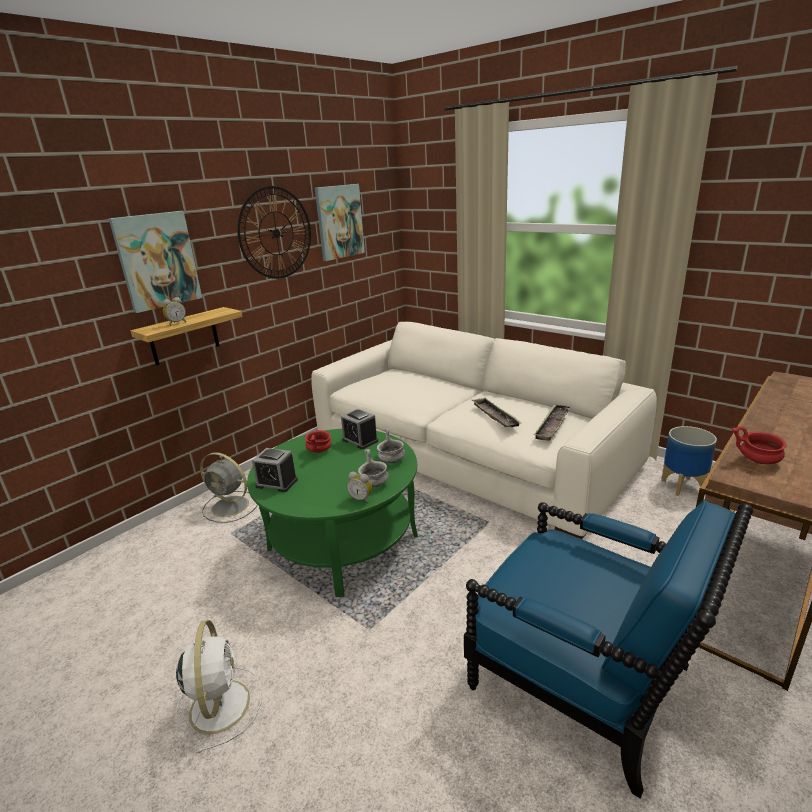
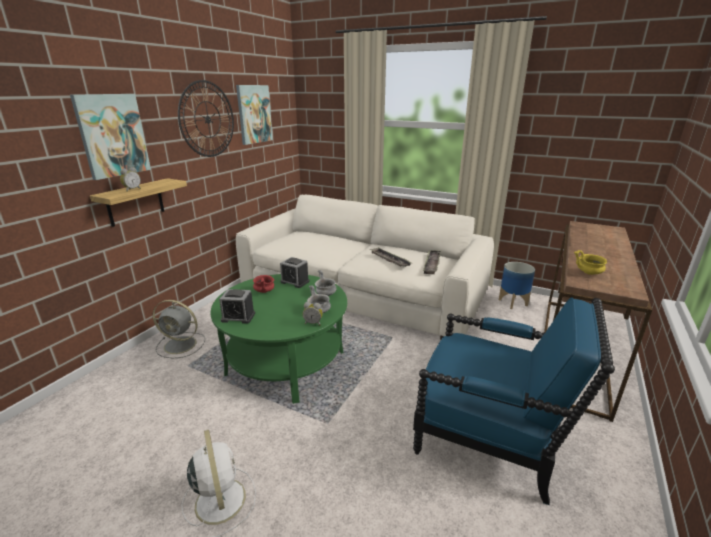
camera: 15 degrees left, 0 degrees up
red bowl [731,426,787,464] -> yellow bowl [574,250,607,275]

